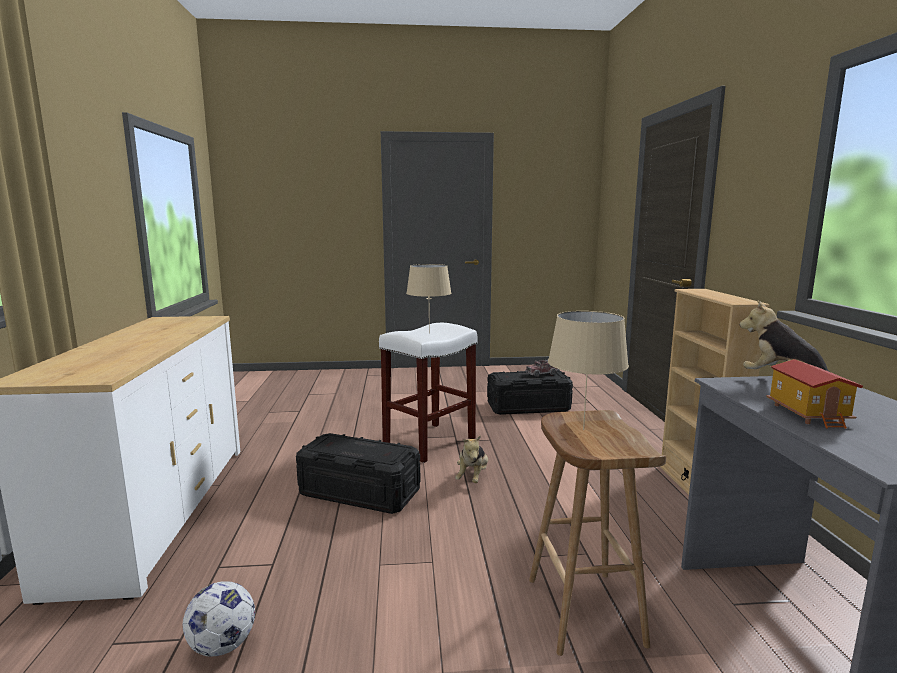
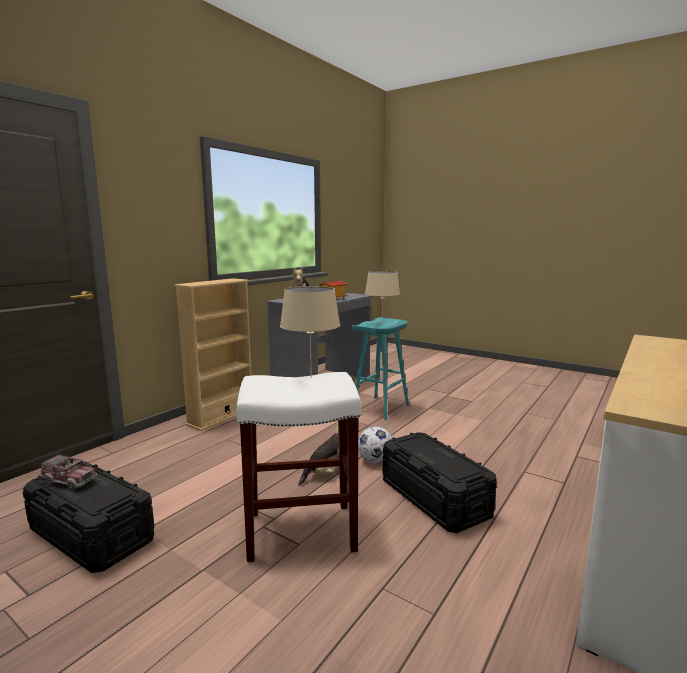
camera: 140 degrees left, 0 degrees up
football [183,581,255,657] -> football moved to [358,426,393,464]
brown stool [529,410,666,656] -> turquoise stool [352,317,409,420]

